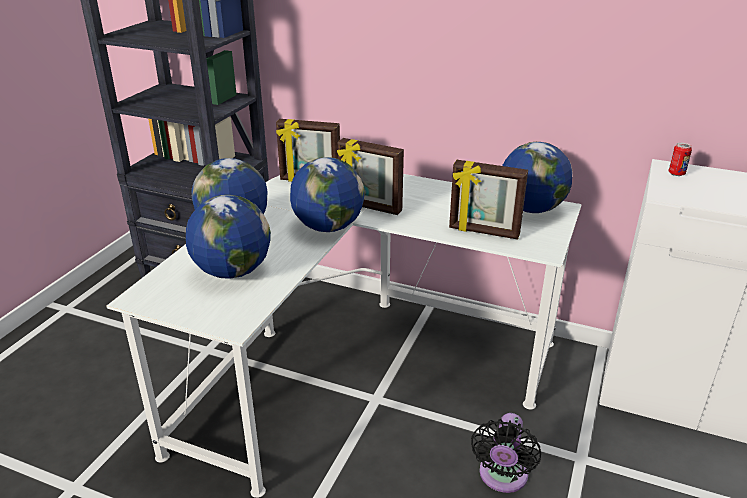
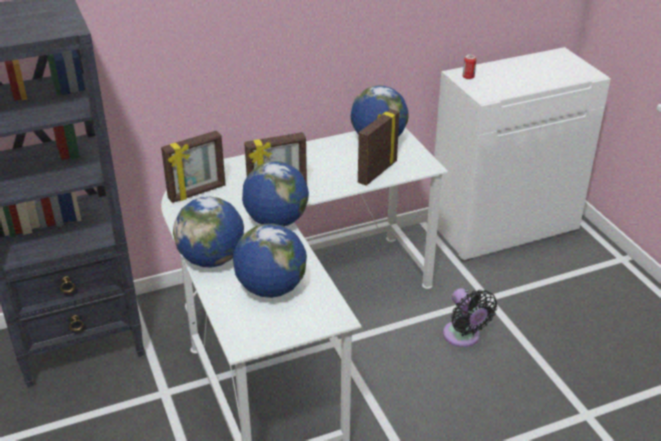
camera: 45 degrees left, 5 degrees up
picture frame [449,160,528,240] -> picture frame turned 150 degrees clockwise [358,109,400,186]

